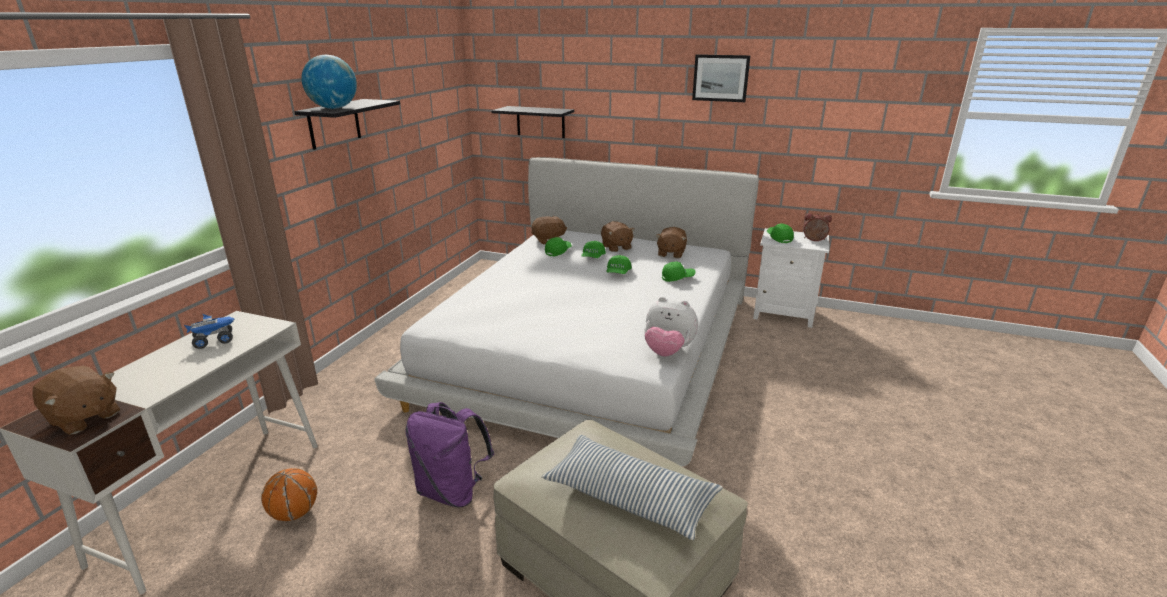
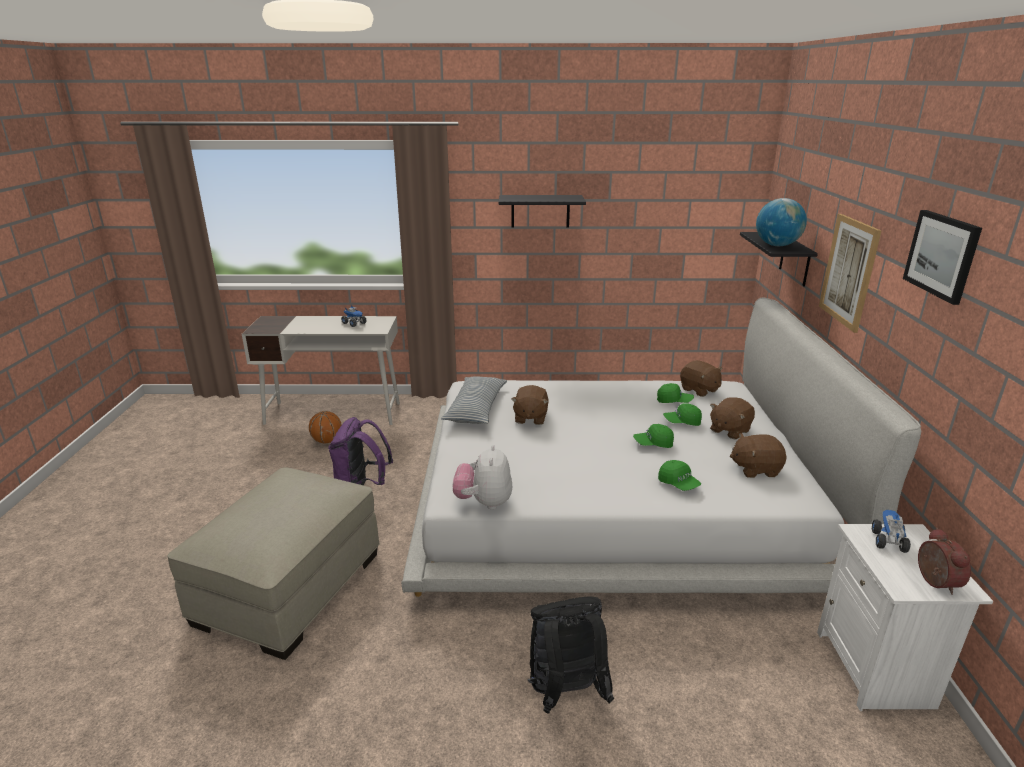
camera: 70 degrees right, 0 degrees up
brown plush toy [32,366,120,435] -> brown plush toy moved to [511,385,549,425]
globe [302,55,357,109] -> globe moved to [756,198,807,246]
pillow [542,435,723,540] -> pillow moved to [441,376,507,424]
green cap [767,223,794,243] -> toy truck [872,510,911,553]
none -> black backpack [528,597,614,714]
none -> picture [819,214,882,333]

